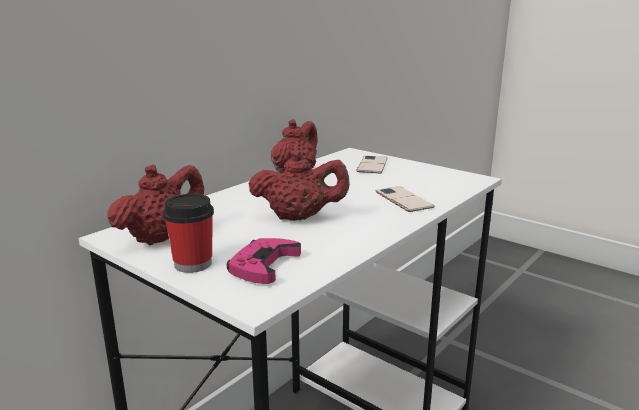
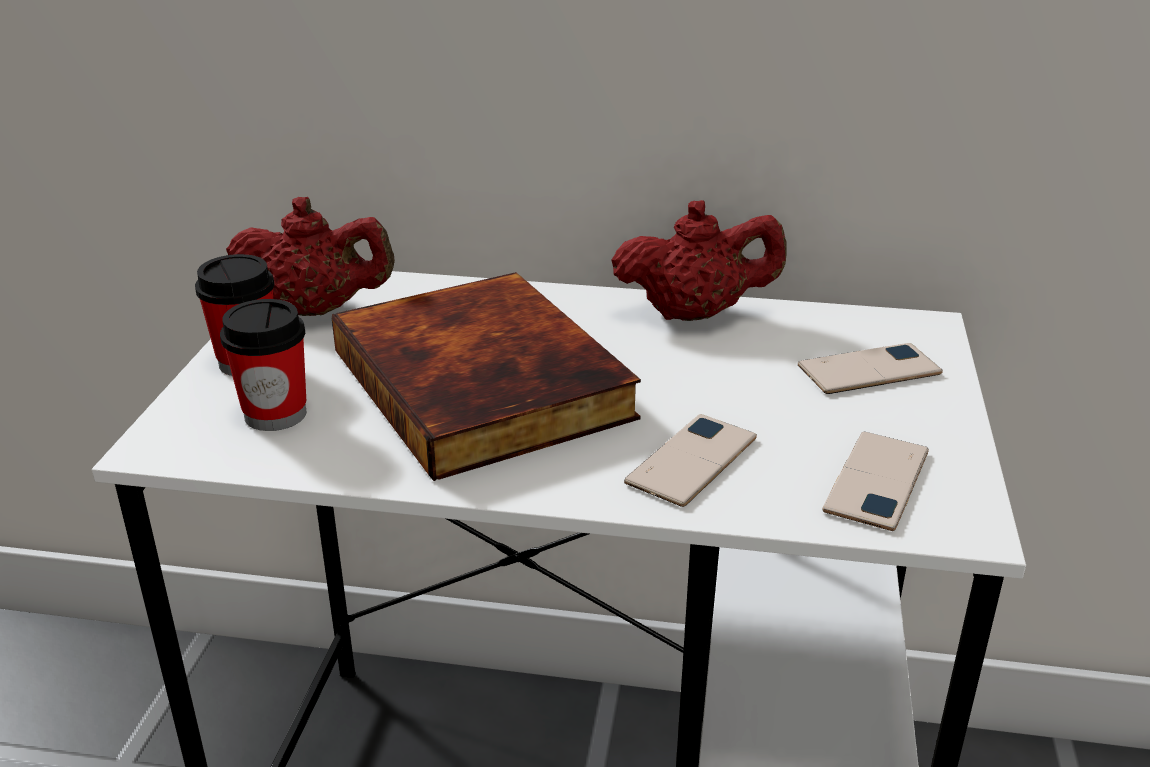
camera: 60 degrees right, 10 degrees up
pink game controller [227,238,301,284] -> cup [220,299,307,431]
red teapot [248,150,350,221] -> book [332,272,641,481]
none -> phone [823,432,929,531]

